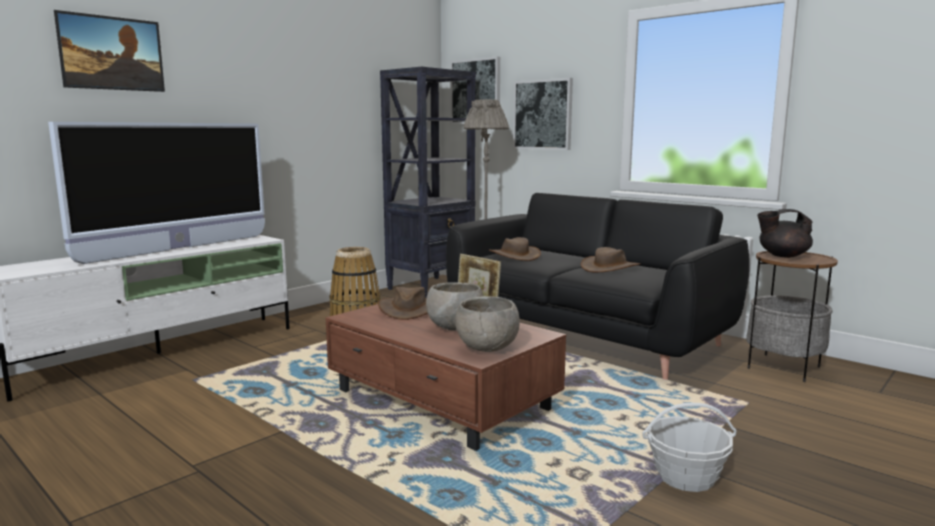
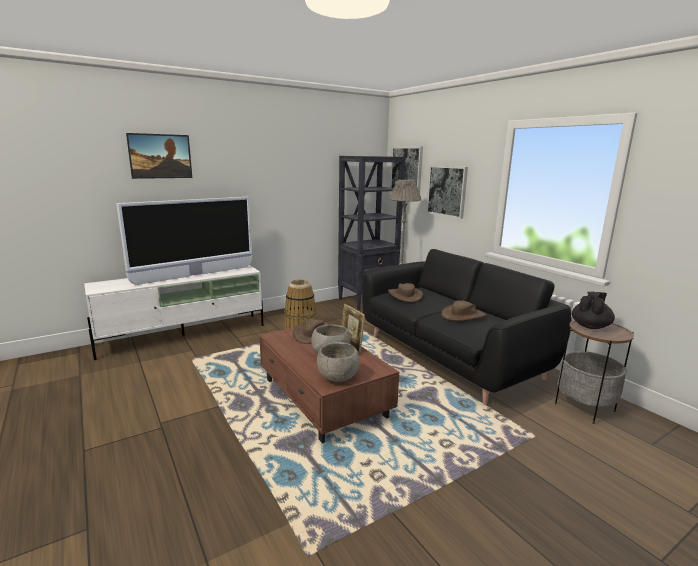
camera: 15 degrees right, 5 degrees up
basket [643,403,737,492] -> none
black teapot [757,209,813,258] -> black teapot turned 105 degrees clockwise [572,291,615,329]

